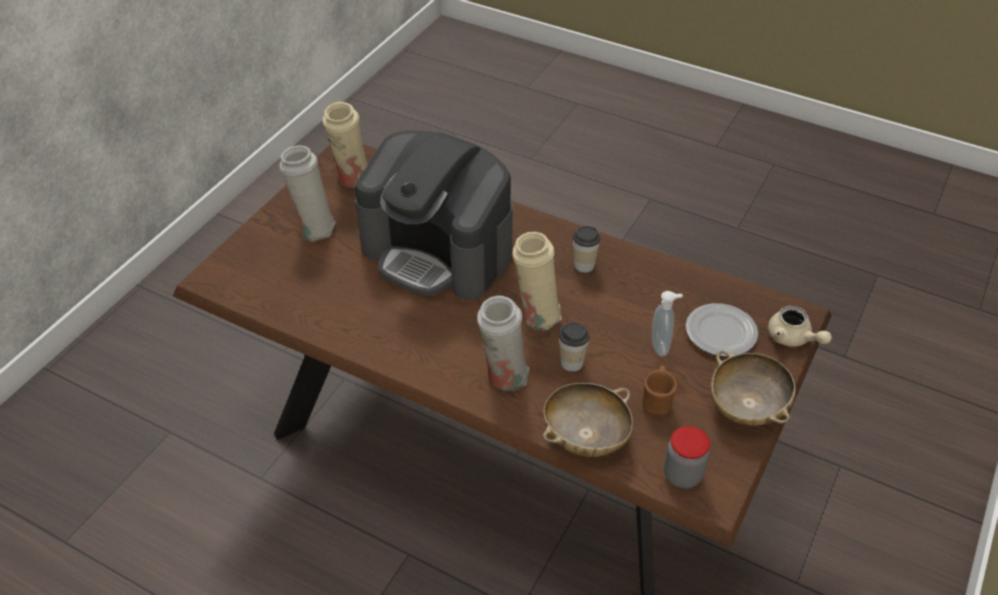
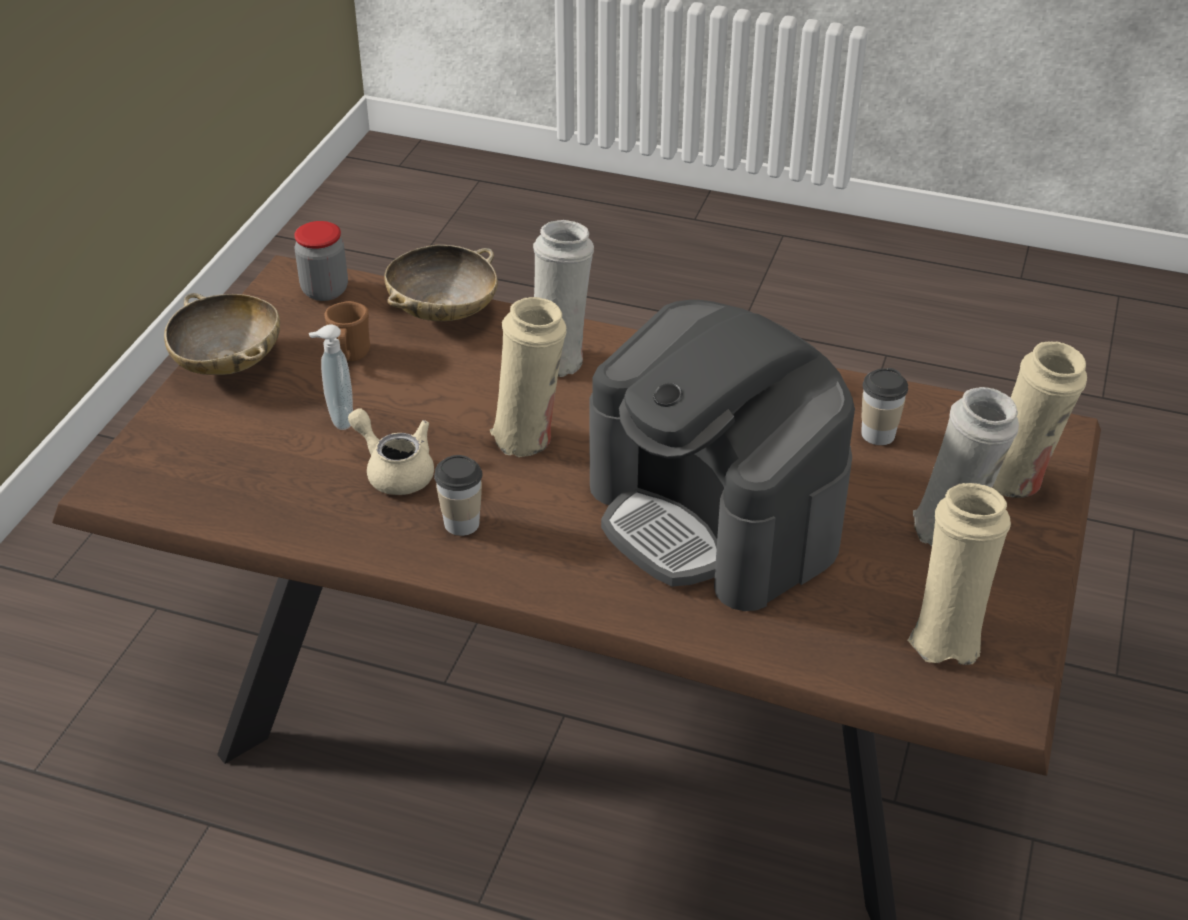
camera: 170 degrees right, 5 degrees down
coffee machine [355,131,513,300] -> coffee machine turned 150 degrees counterclockwise [589,300,855,611]
cup [559,322,590,372] -> cup moved to [861,368,908,445]
plate [686,303,758,356] -> none
beige teapot [768,306,832,347] -> beige teapot moved to [348,409,434,495]
none -> beige vase [992,342,1087,498]

